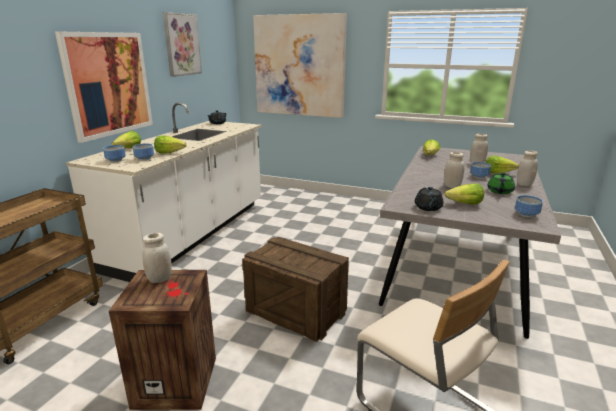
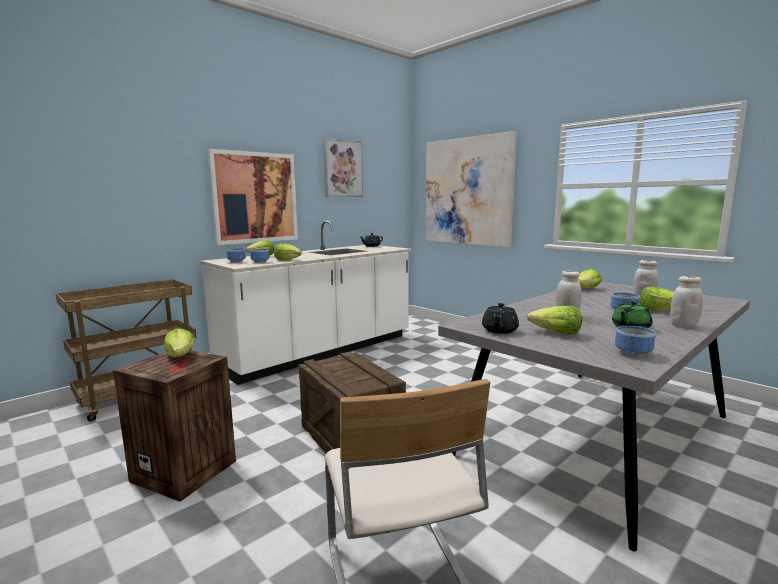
camera: 25 degrees right, 10 degrees down
white jar [142,233,172,283] -> lettuce [164,329,195,357]

